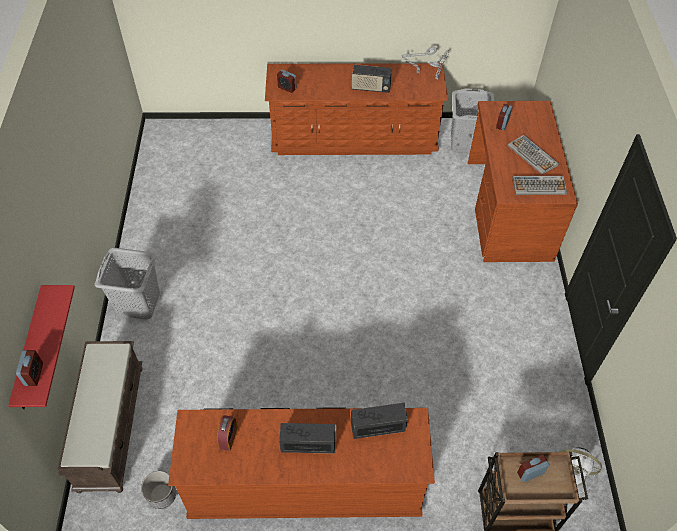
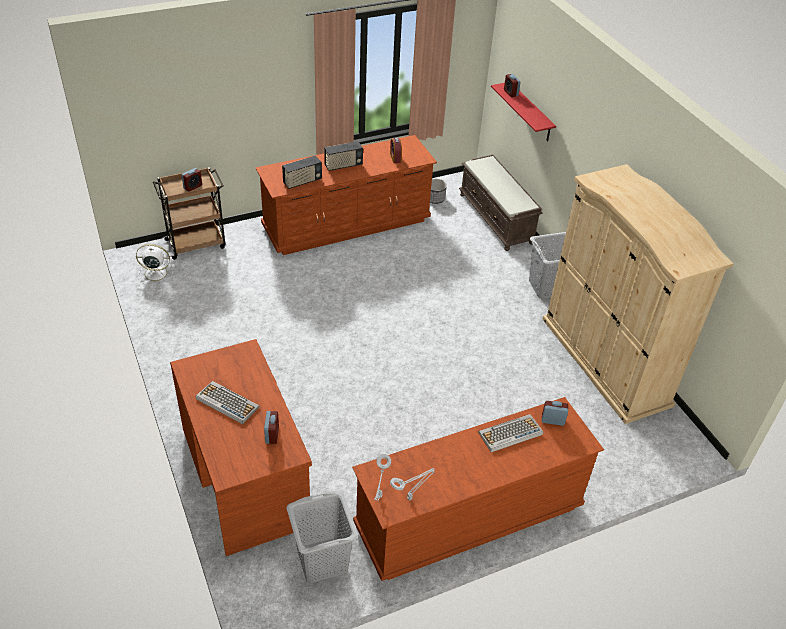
camera: 155 degrees right, 10 degrees down
radio [352,65,392,93] -> none
keyboard [512,176,567,195] -> keyboard moved to [478,414,543,452]
none -> beige wardrobe [542,164,734,424]

